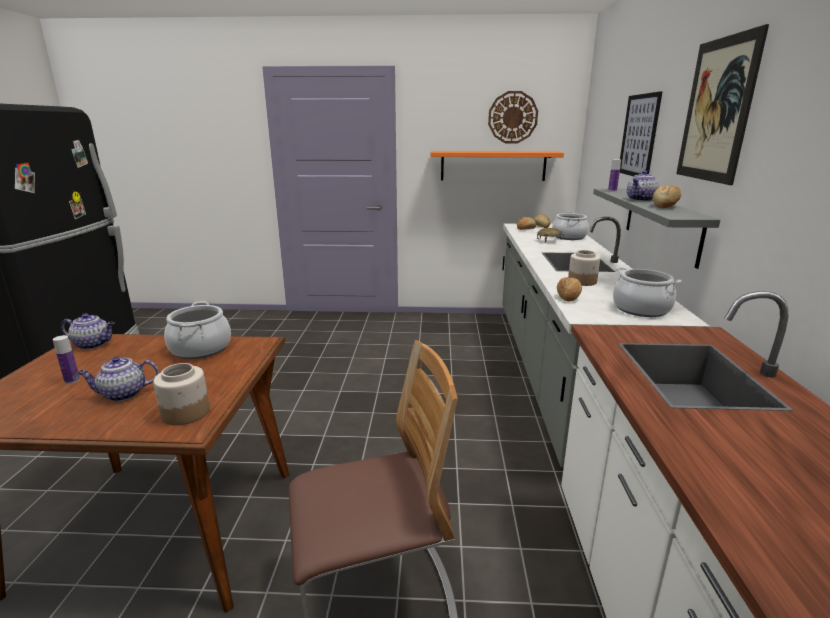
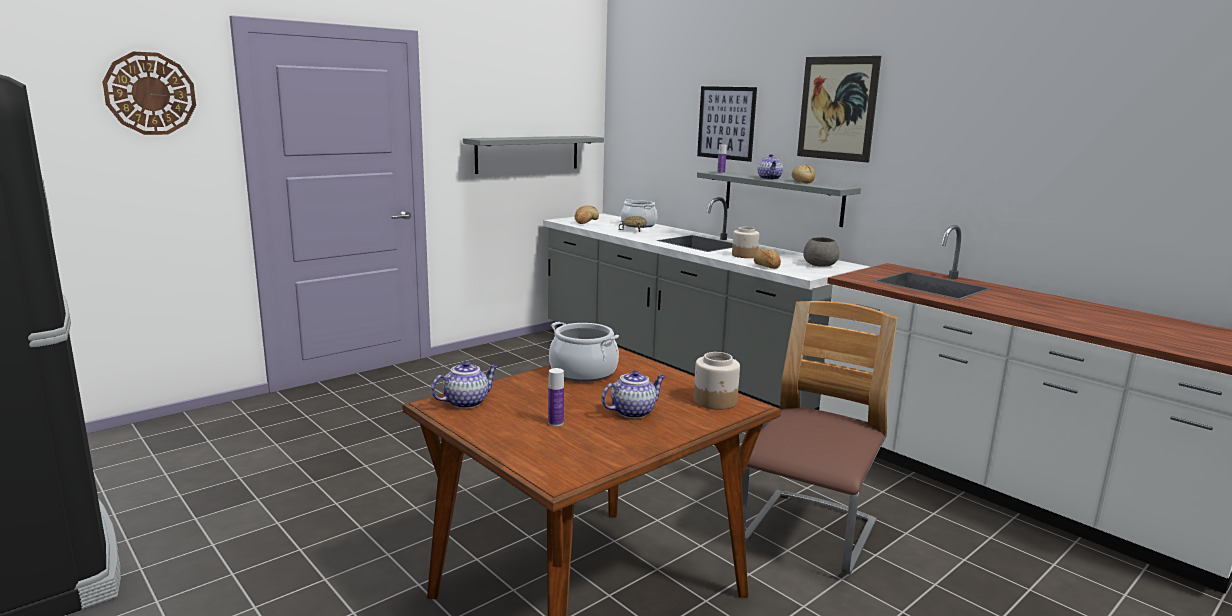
camera: 45 degrees left, 5 degrees down
teapot [77,357,159,401] -> teapot turned 150 degrees counterclockwise [601,370,665,419]
orange shelf [430,151,564,181] -> grey shelf [463,136,604,174]
wall clock [488,91,538,143] -> wall clock moved to [102,52,196,135]
cooking pot [613,267,681,317] -> grey bowl [803,237,840,267]

